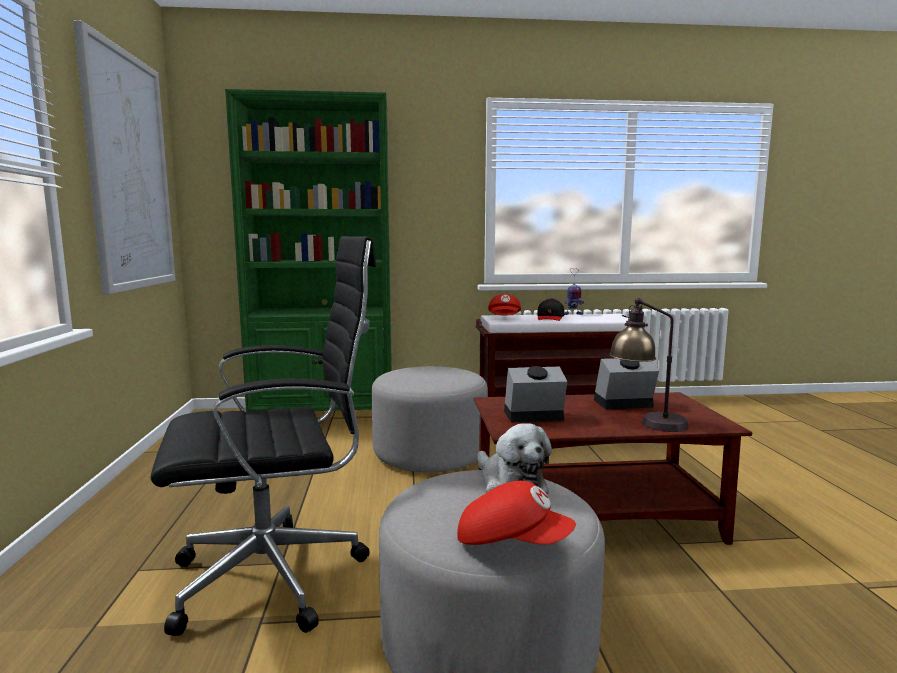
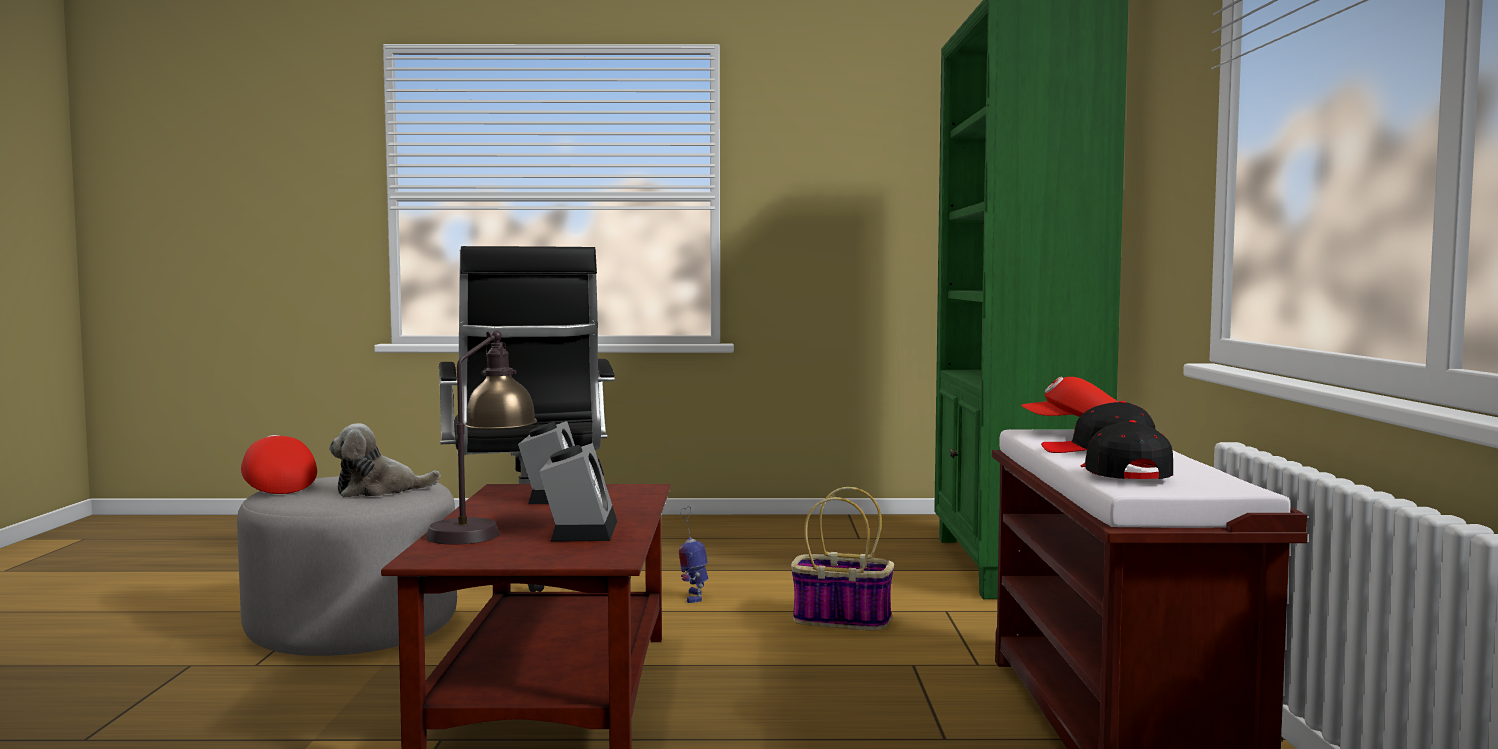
camera: 95 degrees right, 5 degrees down
picture [73,20,176,294] -> none
grey ottoman [371,366,488,472] -> basket [791,487,894,631]
red cap [457,481,576,545] -> red cap turned 120 degrees clockwise [241,435,317,494]
toy robot [564,268,584,315] -> toy robot moved to [679,506,708,603]
none -> black cap [1081,420,1173,479]

